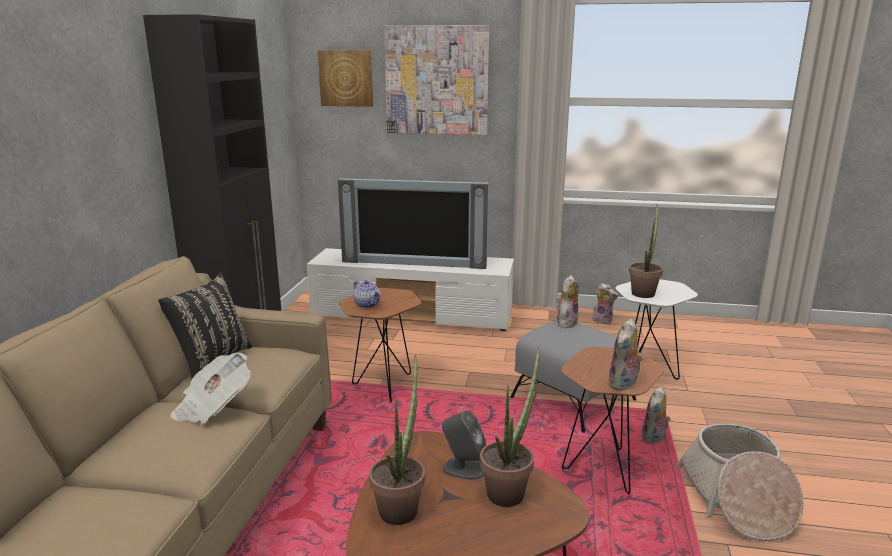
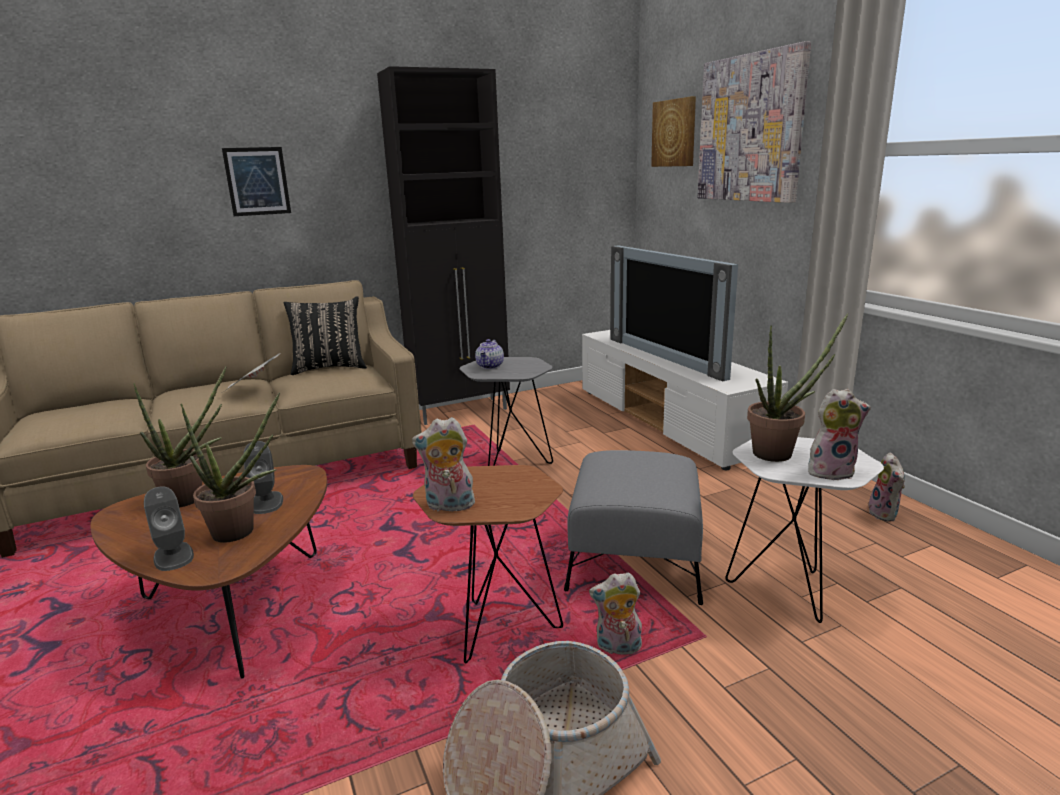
camera: 55 degrees right, 0 degrees up
brown side table [339,288,421,402] -> grey side table [460,357,553,466]
plush toy [556,275,579,328] -> plush toy moved to [808,389,871,480]
none -> grey speaker [144,486,194,571]
none -> picture [222,147,291,216]

